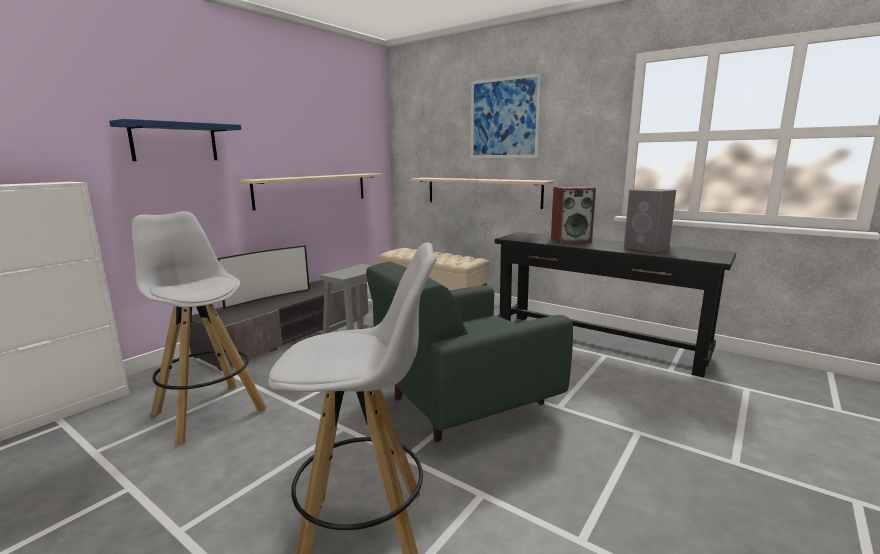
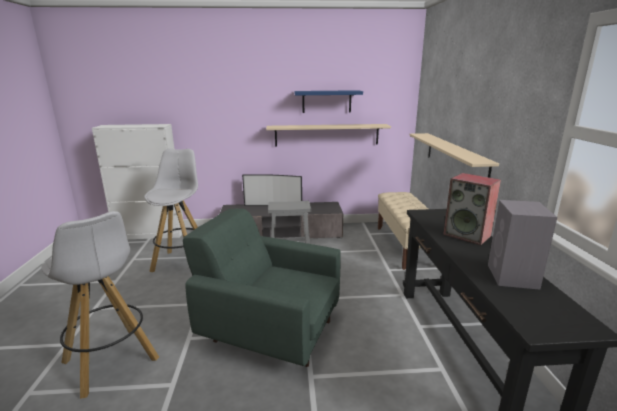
camera: 50 degrees right, 5 degrees up
blue shelf [109,119,241,161] -> blue shelf moved to [294,90,363,113]
picture [471,73,542,158] -> none

